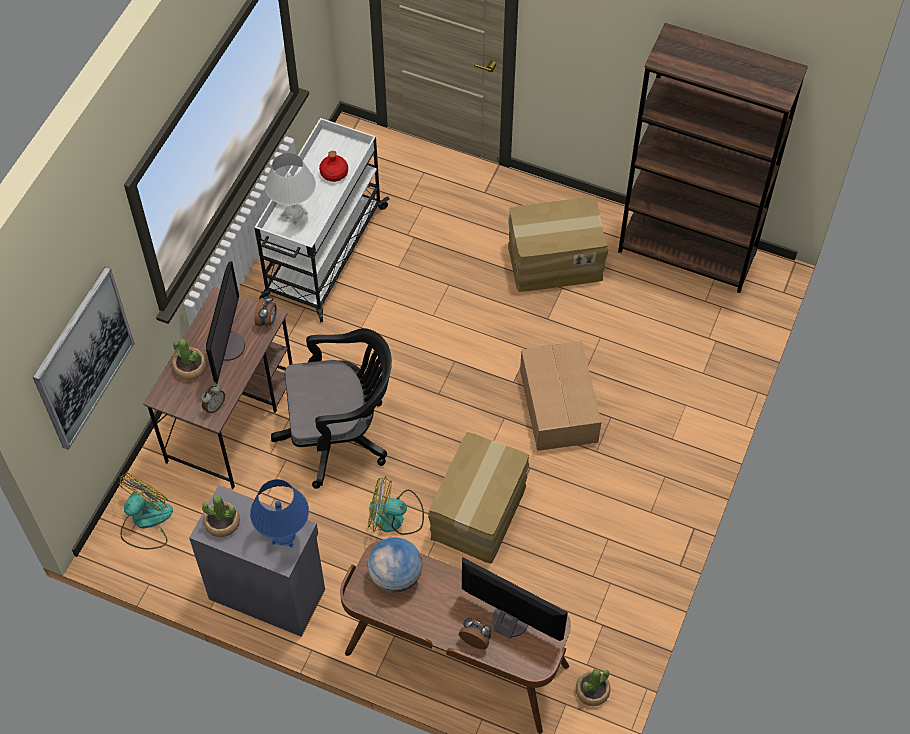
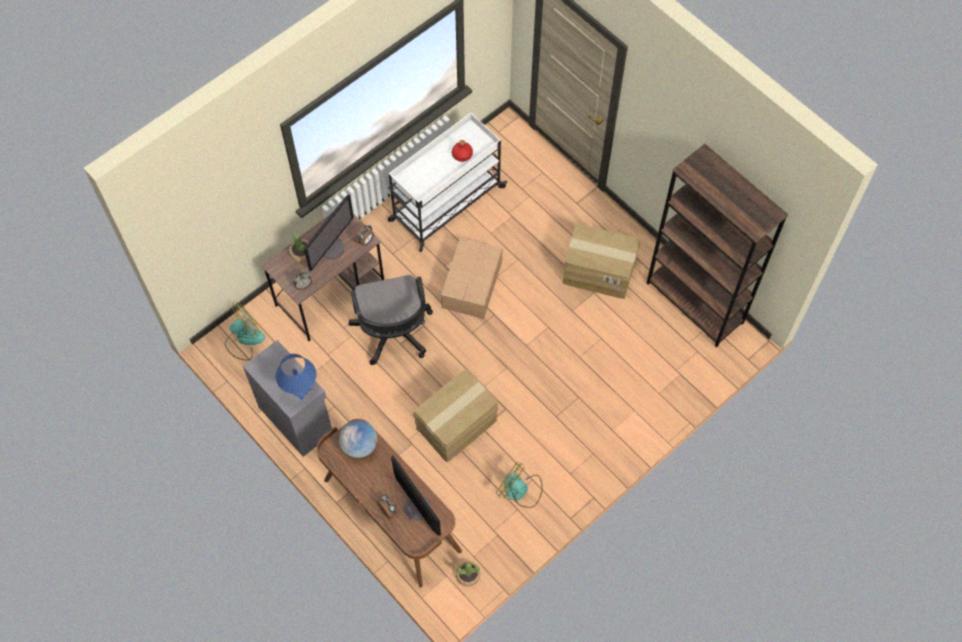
camera: 25 degrees right, 5 degrees up
picture [33,267,135,450] -> none
potted plant [202,495,240,537] -> none
white table lamp [265,153,316,225] -> none
black office chair [271,328,392,489] -> black office chair turned 60 degrees clockwise [349,275,433,365]
fan [368,476,424,535] -> fan moved to [496,462,543,508]
cardboard box [520,341,601,451] -> cardboard box moved to [441,238,502,319]

